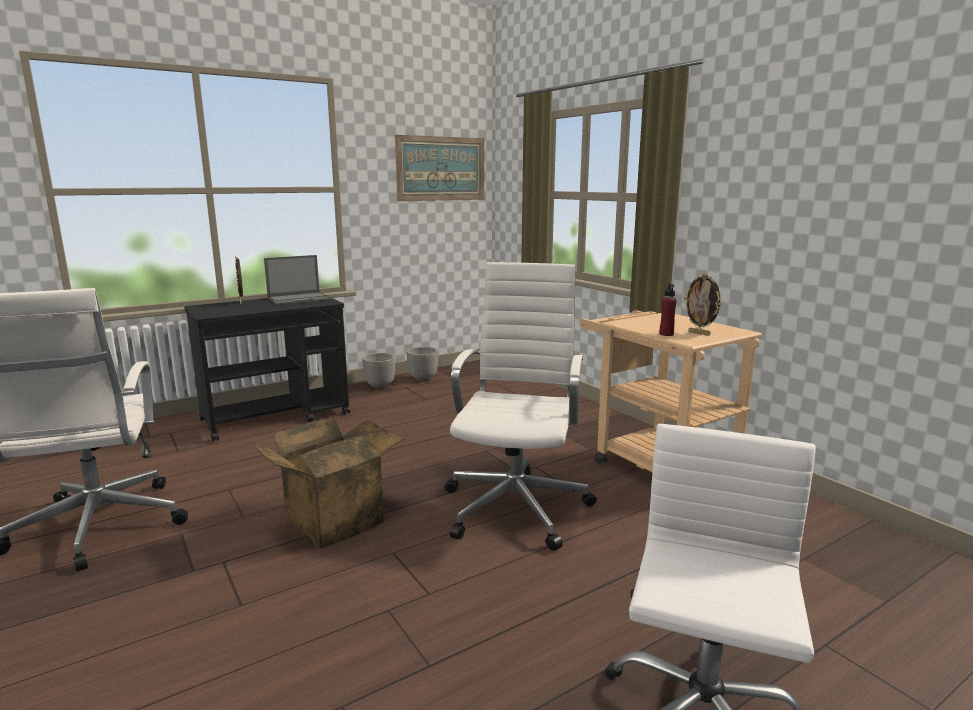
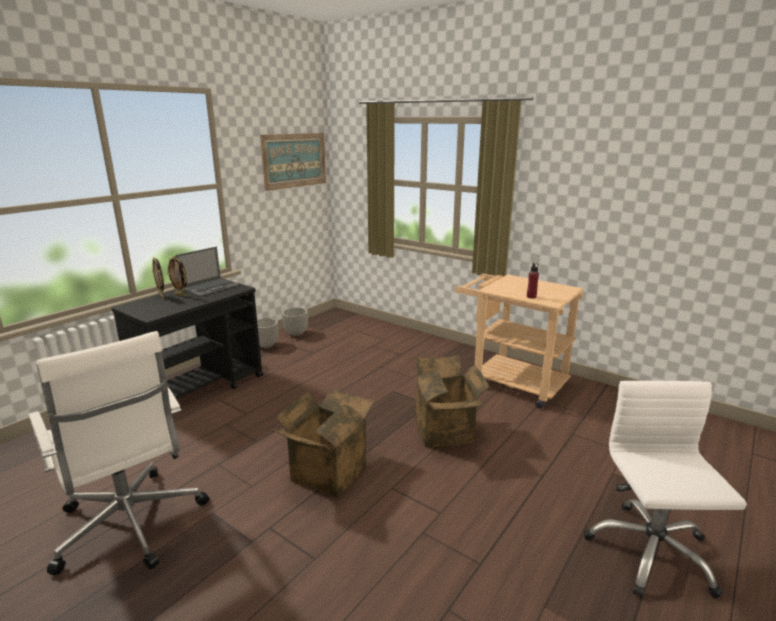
camera: 20 degrees left, 5 degrees up
white office chair [445,262,597,551] -> cardboard box [414,355,489,447]
picture frame [684,273,722,336] -> picture frame moved to [167,256,187,297]

